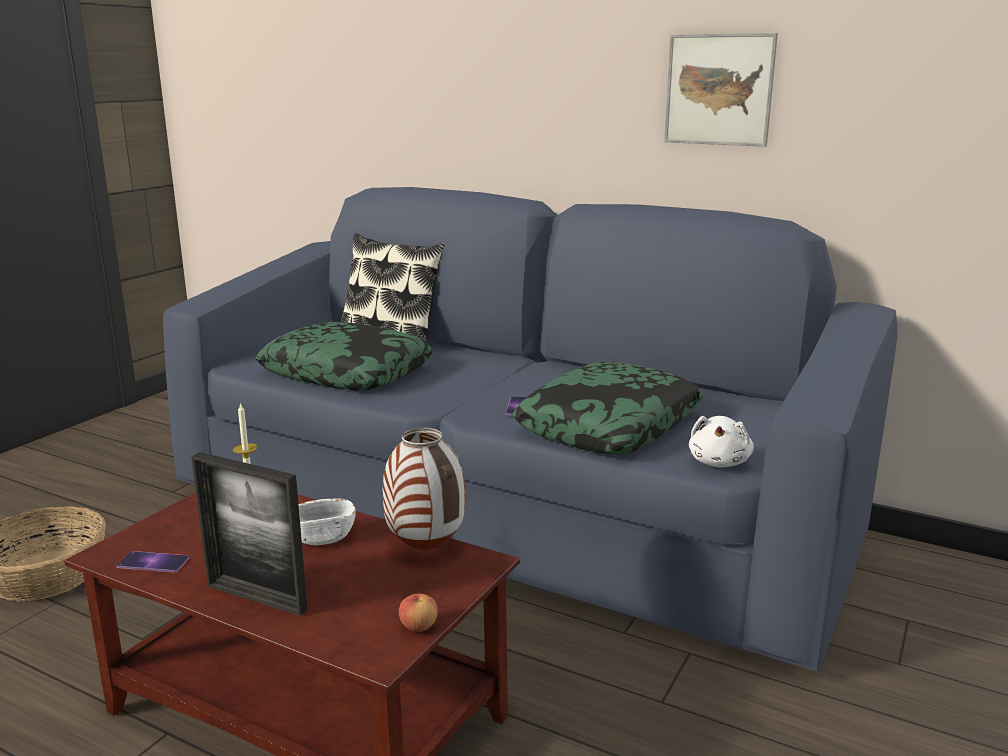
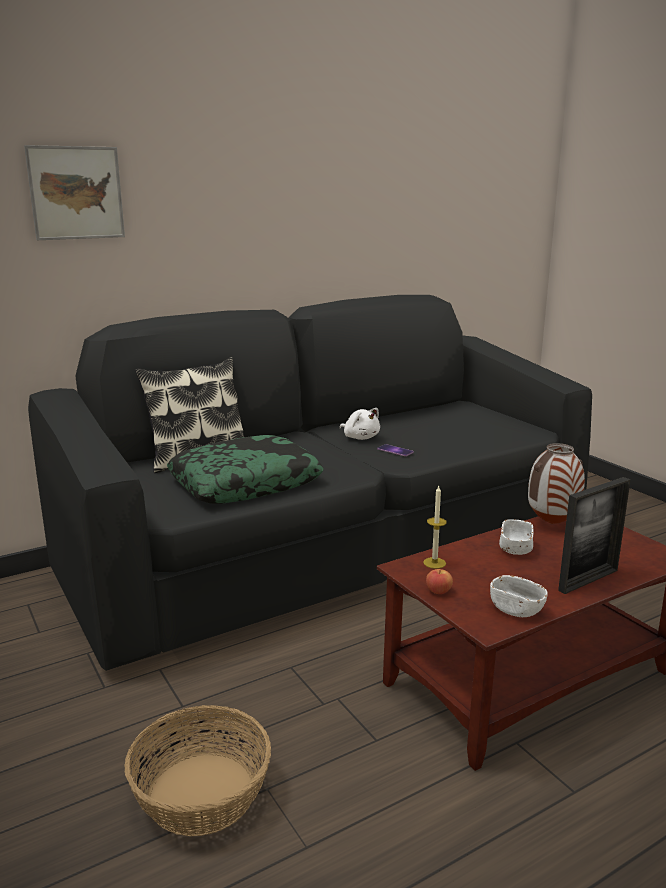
camera: 60 degrees left, 0 degrees up
phone [116,551,190,573] -> white bowl [490,575,548,617]
blue sofa [163,187,898,671] -> black sofa [28,295,592,671]
apple [399,594,438,632] -> apple moved to [426,569,453,594]
pillow [513,362,703,454] -> none
picture [664,33,778,147] -> picture moved to [24,145,125,240]
white plush toy [689,416,754,467] -> white plush toy moved to [339,408,380,440]

